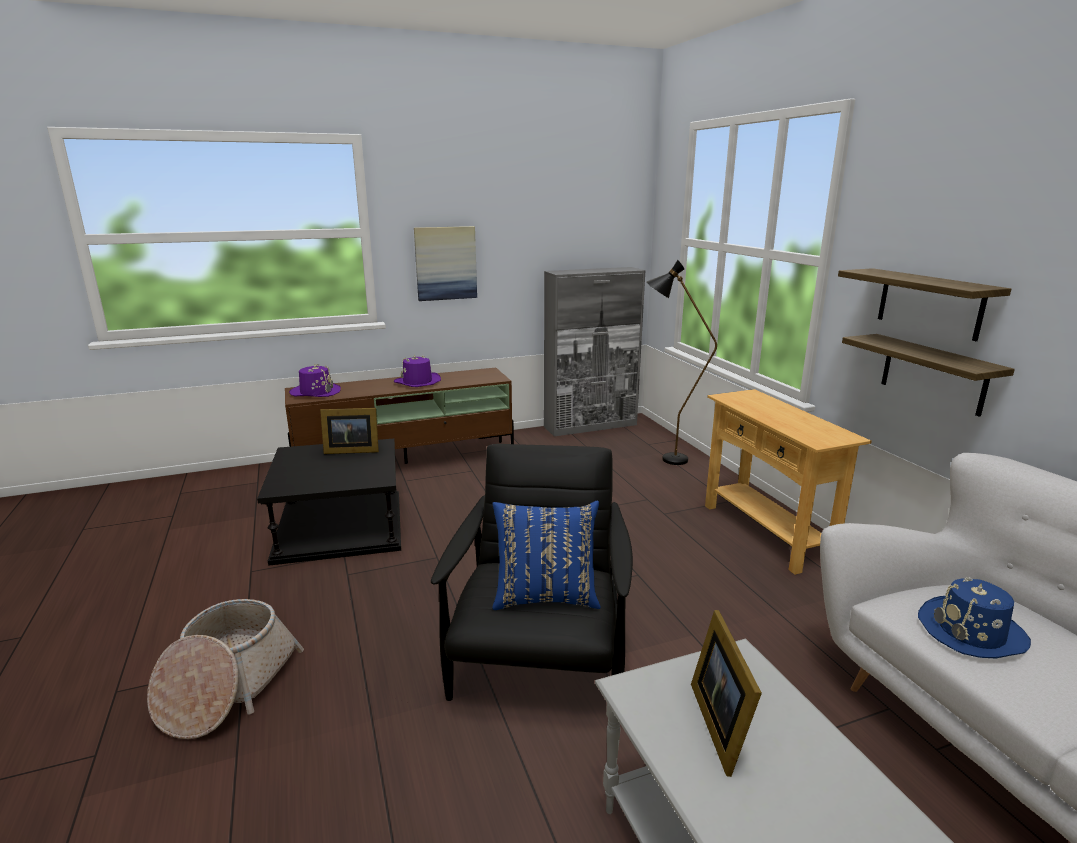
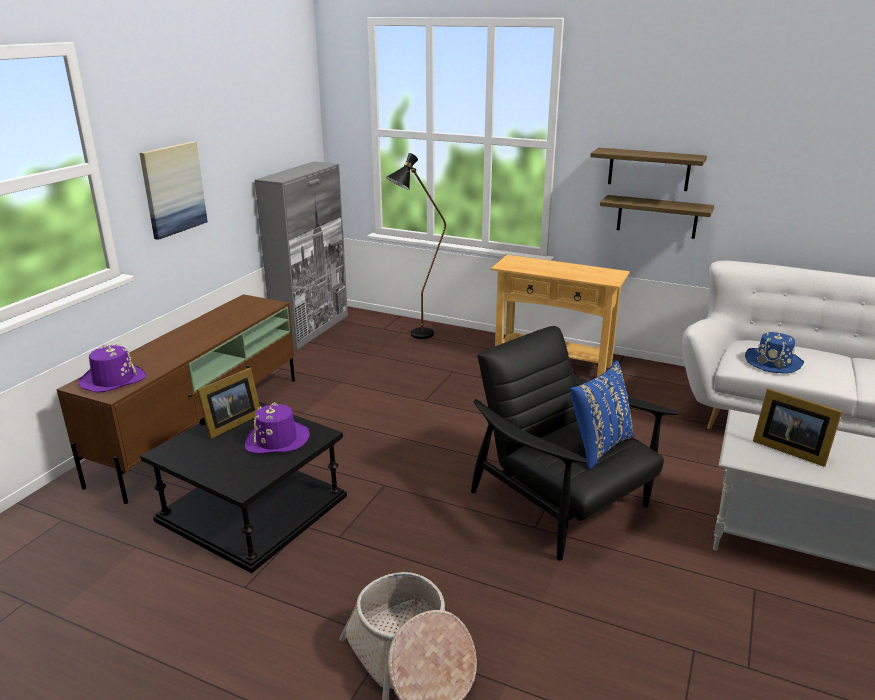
camera: 45 degrees left, 5 degrees up
purple hat [394,355,441,387] -> purple hat moved to [245,403,310,454]

